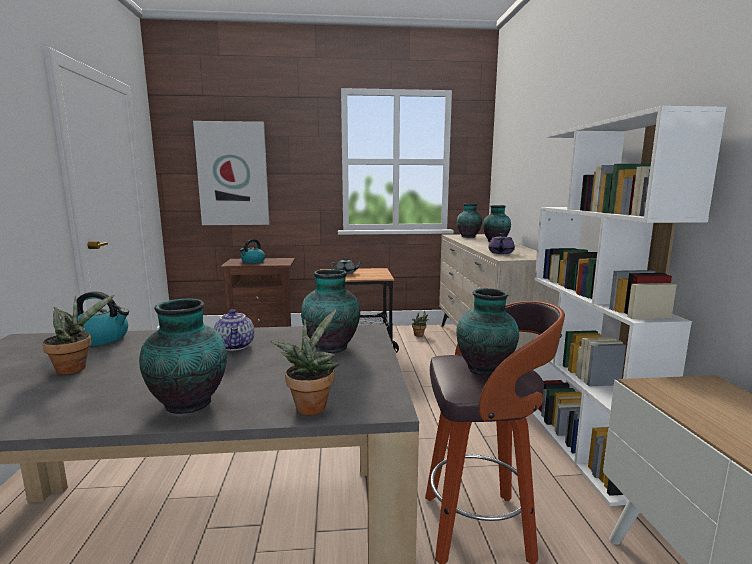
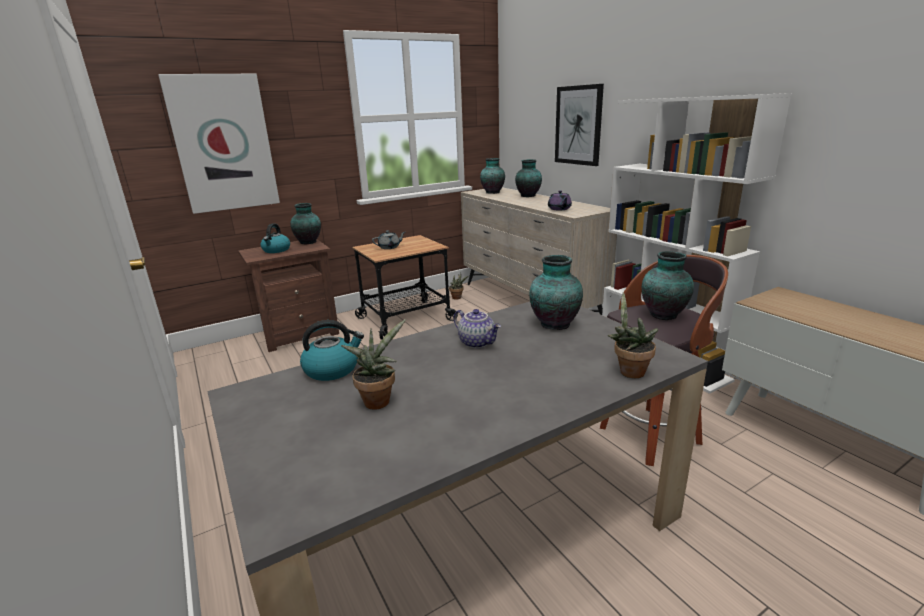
camera: 25 degrees left, 10 degrees up
vase [139,299,227,414] -> vase moved to [290,203,321,244]
none -> picture [555,84,604,166]

